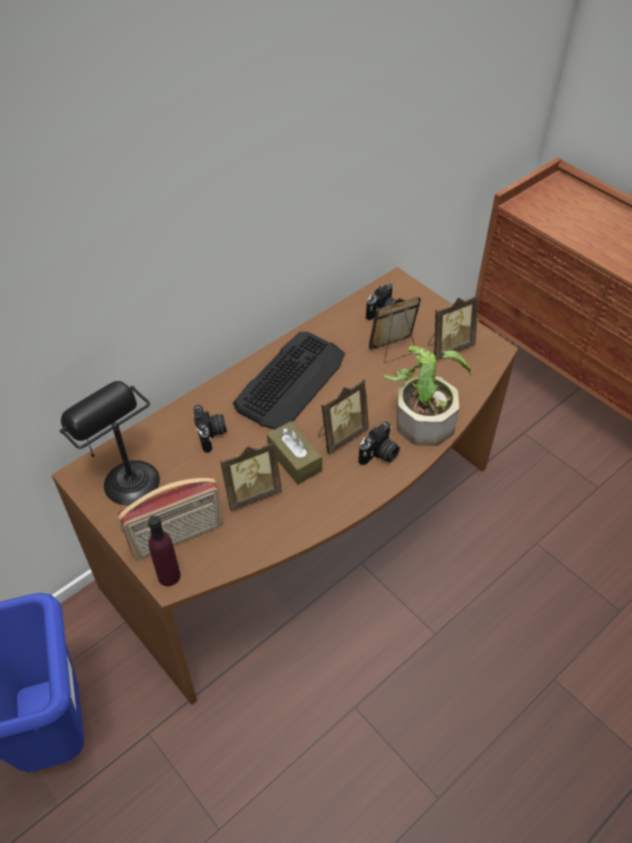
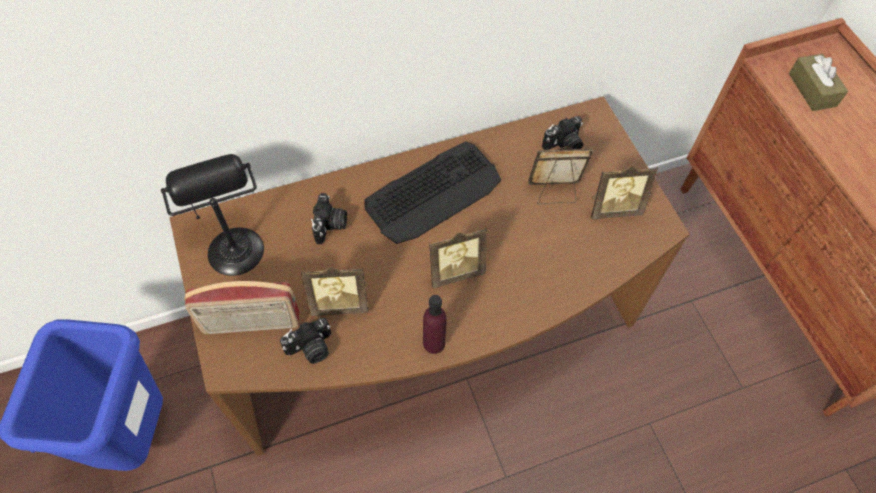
camera: 20 degrees right, 10 degrees up
purple bottle [148,516,181,586] -> purple bottle moved to [423,295,447,354]
brown tissue box [267,421,322,484] -> brown tissue box moved to [789,54,848,111]
camera [358,421,400,465] -> camera moved to [280,318,331,364]
potted plant [383,346,471,446] -> none

